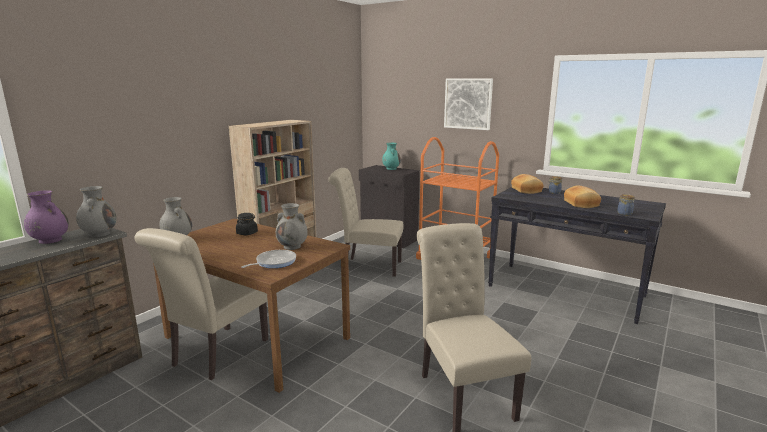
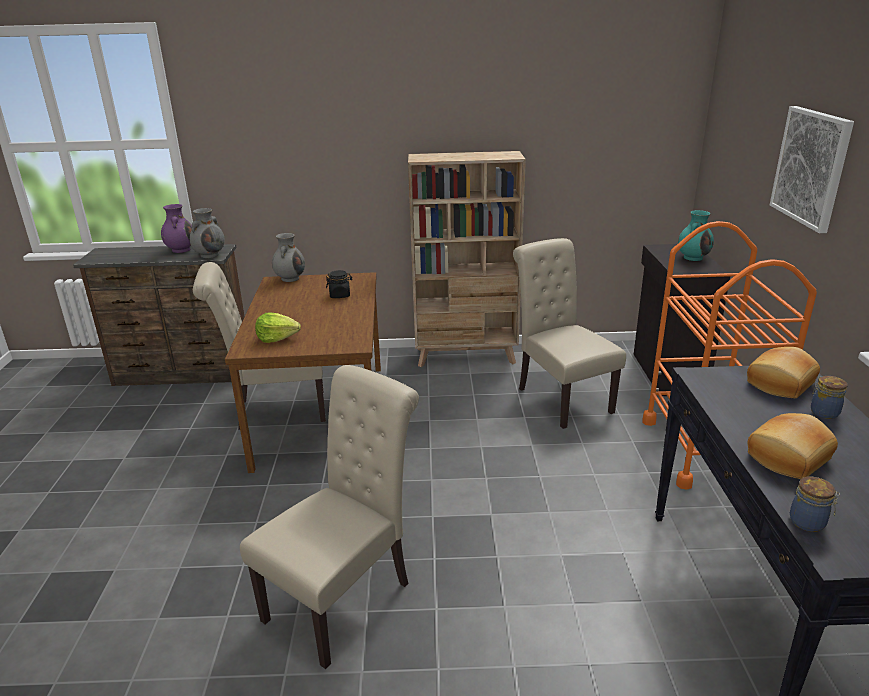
camera: 55 degrees right, 10 degrees up
frying pan [241,250,296,268] -> lettuce [255,312,301,343]
grey vase [276,203,308,250] -> none

